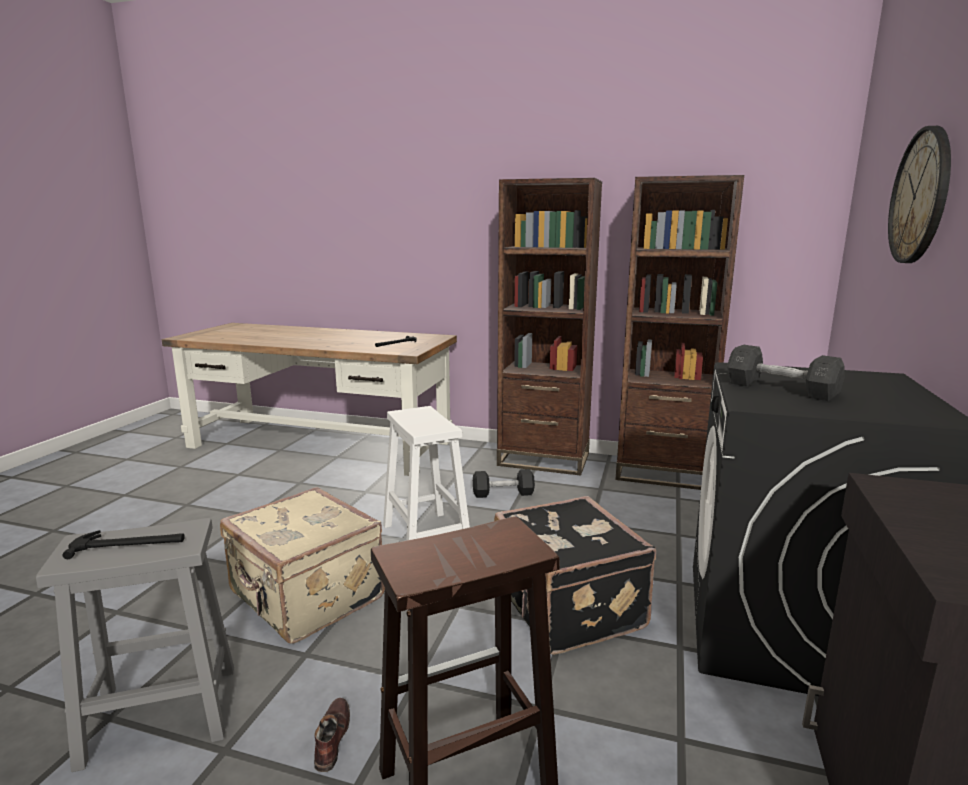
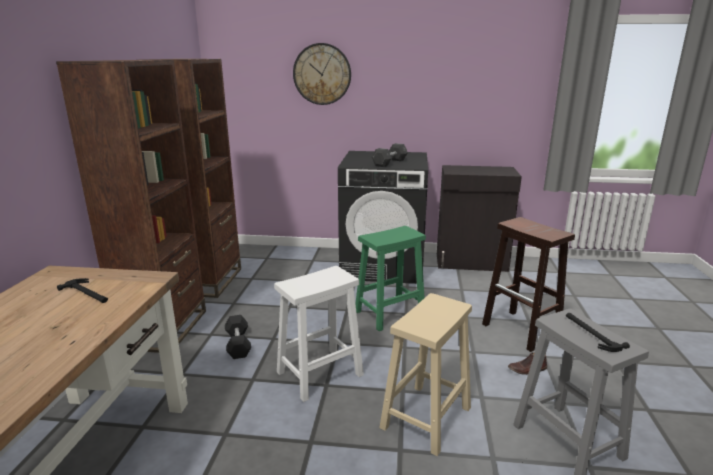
camera: 100 degrees left, 5 degrees up
beige suitcase [220,487,385,644] -> beige stool [379,293,472,456]
black suitcase [494,496,656,655] -> green stool [355,226,426,331]

